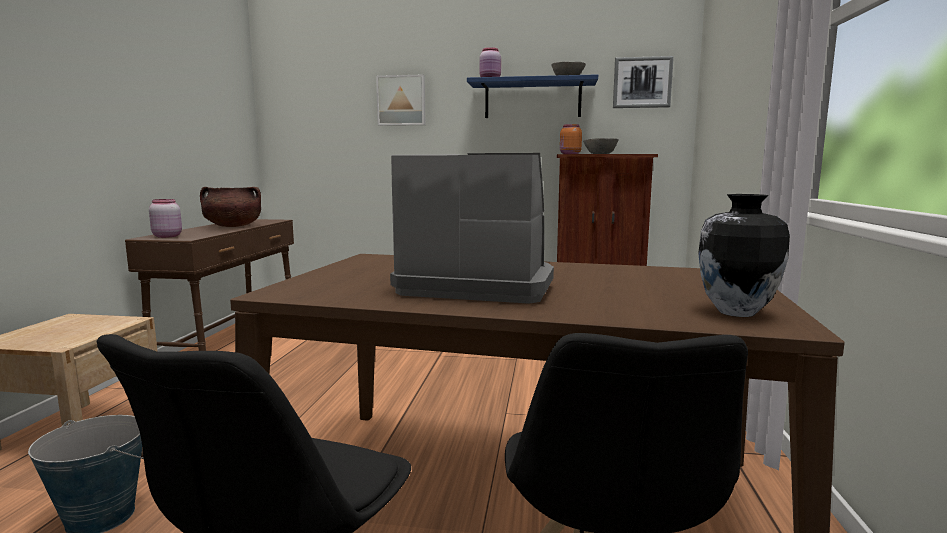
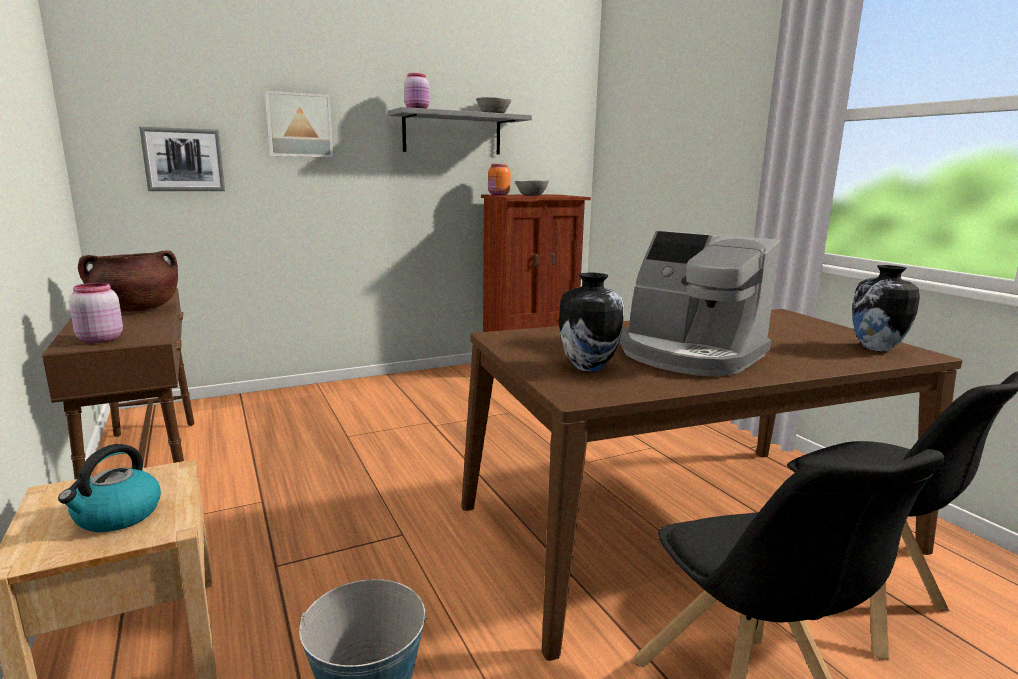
camera: 35 degrees left, 5 degrees up
coffee machine [390,153,554,304] -> coffee machine turned 120 degrees counterclockwise [620,231,780,377]
blue shelf [467,74,598,118] -> grey shelf [388,107,532,155]
picture [613,56,674,108] -> picture moved to [139,127,225,191]
none -> kettle [58,444,161,532]
none -> vase [559,273,624,372]

